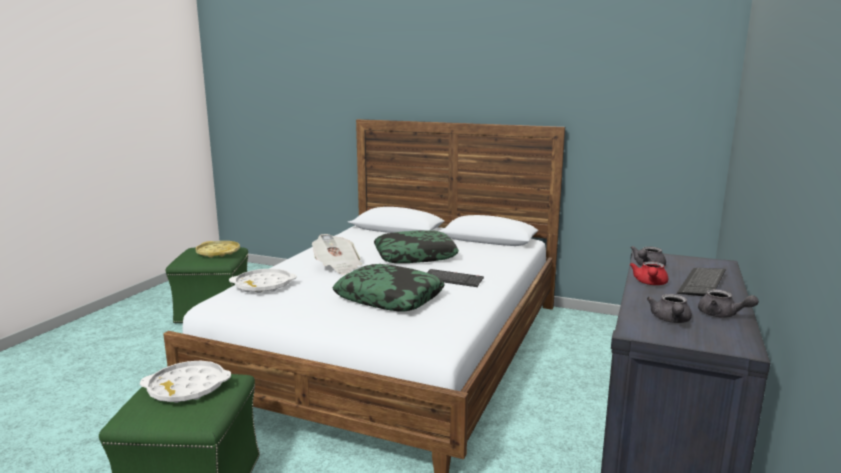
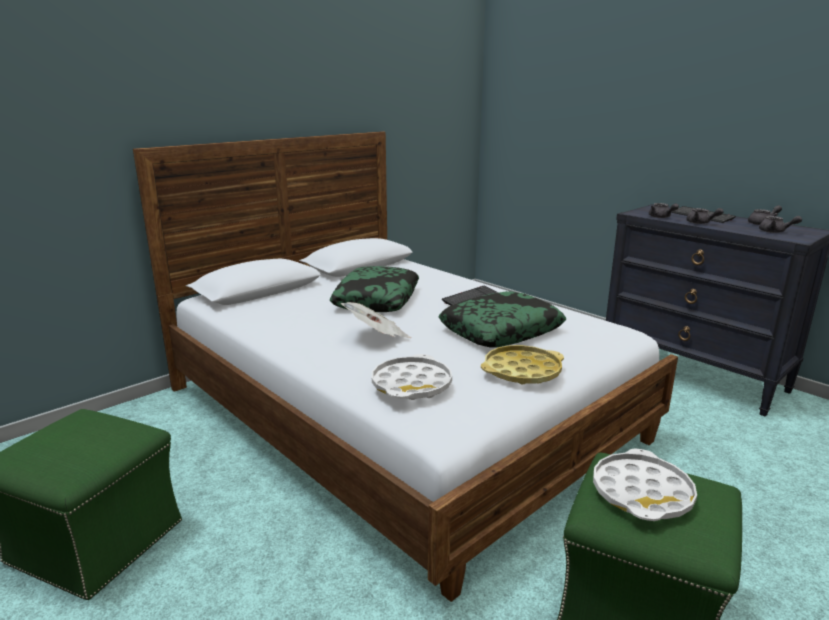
camera: 65 degrees left, 5 degrees up
yellow tray [195,241,240,258] -> yellow tray moved to [481,345,564,384]
red teapot [630,261,668,285] -> grey teapot [686,208,724,224]

